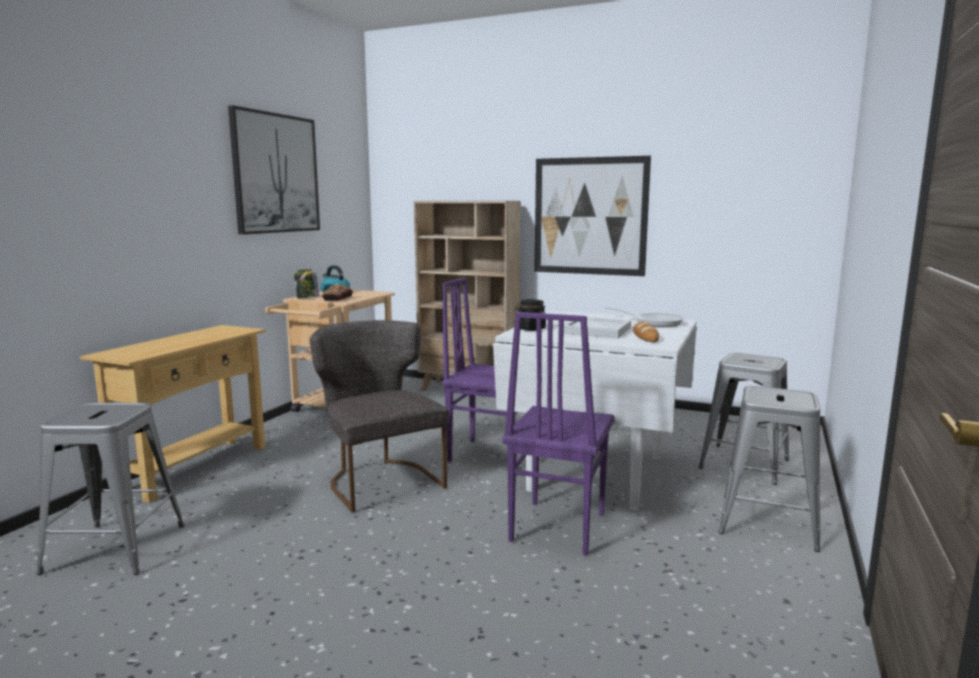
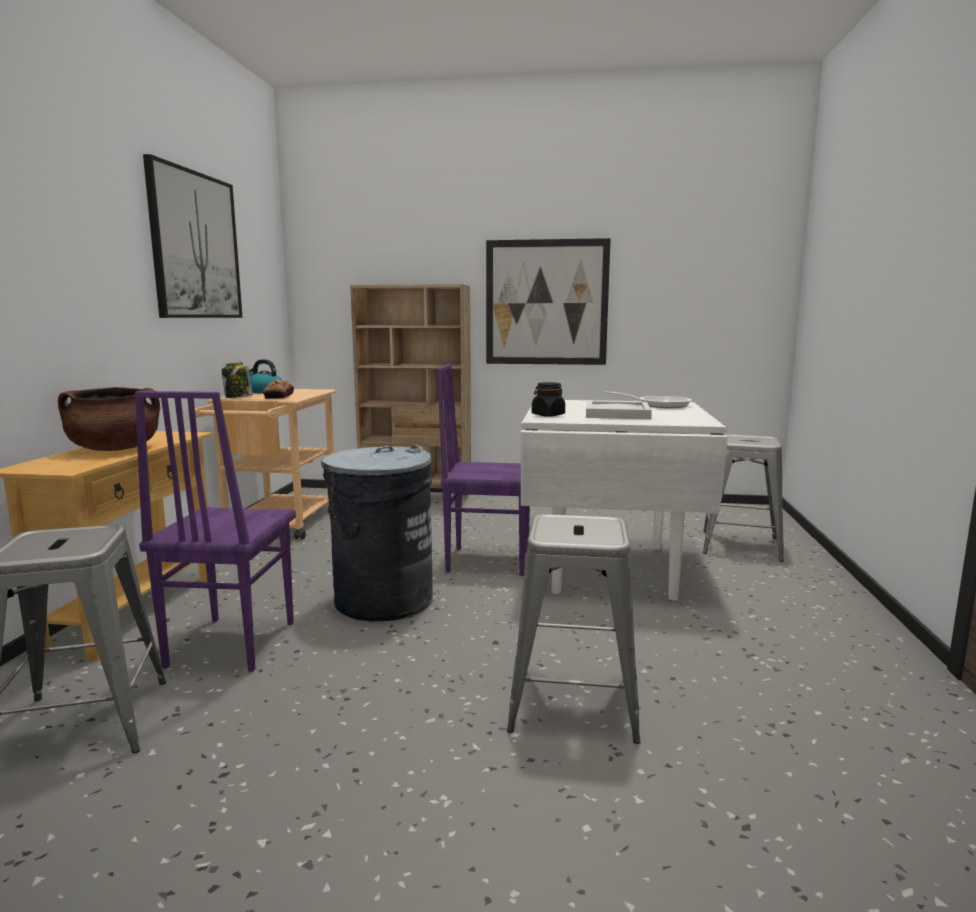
camera: 15 degrees left, 0 degrees up
grey chair [310,320,449,513] -> grey trash can [321,445,433,622]
purple chair [502,312,615,556] -> purple chair moved to [135,391,296,672]
bread [633,322,659,342] -> none
grey stool [719,386,820,552] -> grey stool moved to [507,514,641,744]
none -> brown cooking pot [58,387,160,451]

